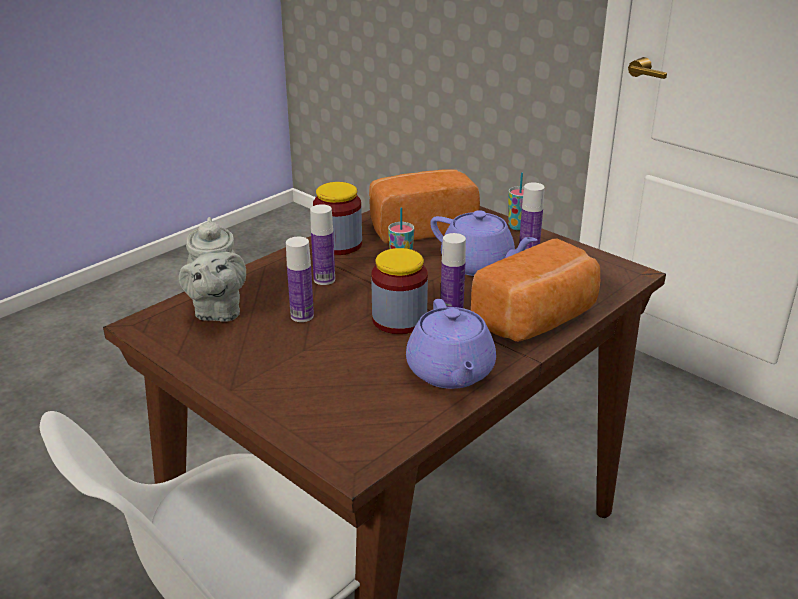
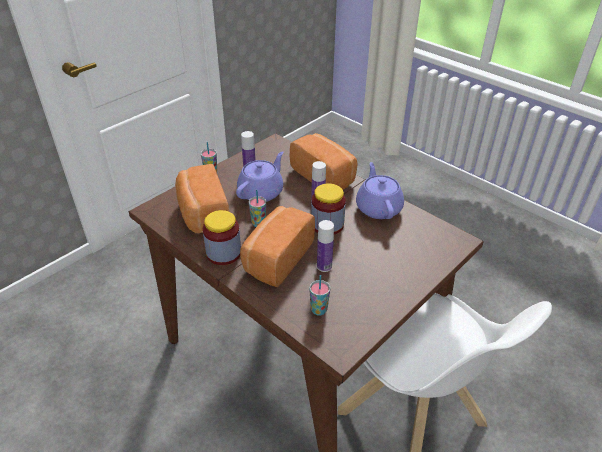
camera: 90 degrees left, 10 degrees up
grey teapot [179,217,246,322] -> cup [309,275,330,316]
bottle [310,204,335,285] -> bread [240,206,315,287]
purple teapot [406,299,496,389] -> purple teapot turned 90 degrees counterclockwise [356,162,404,219]

